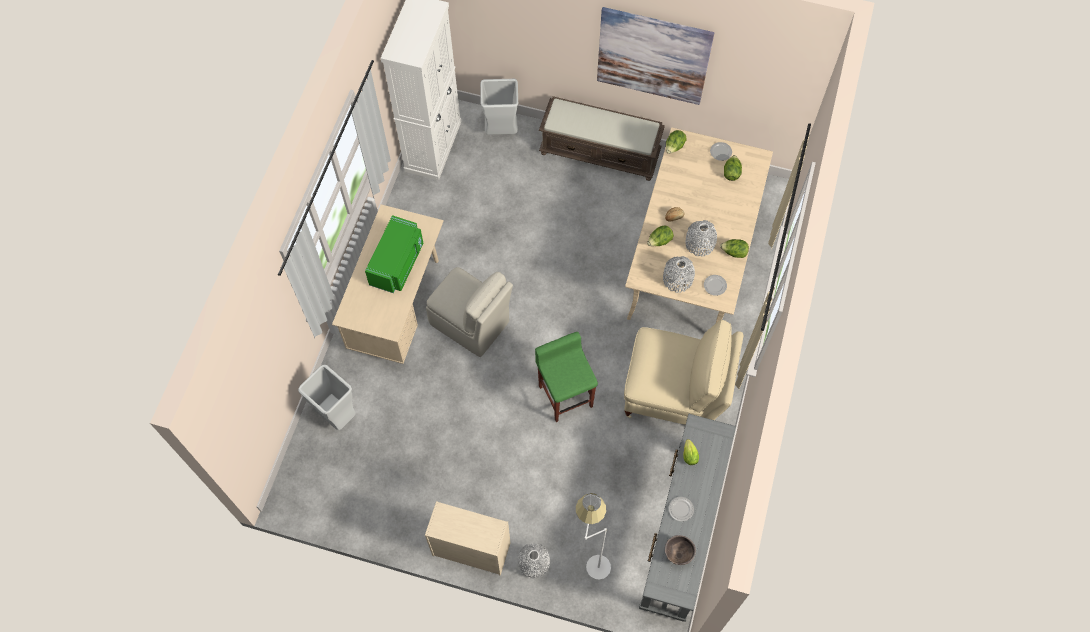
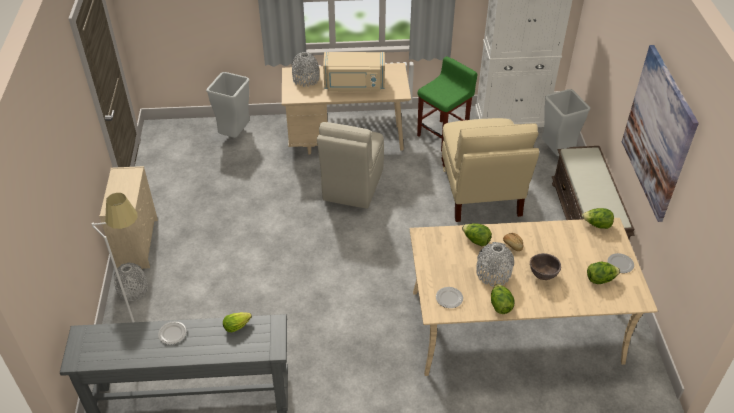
camera: 70 degrees right, 20 degrees down
green microwave [365,215,424,293] -> beige microwave [323,52,385,91]
green stool [535,332,598,422] -> green stool moved to [417,57,477,151]
beige chair [624,319,743,425] -> beige chair moved to [441,118,539,222]
grey vase [663,256,695,293] -> grey vase moved to [292,52,319,87]
brown bowl [665,535,696,565] -> brown bowl moved to [530,253,561,280]

